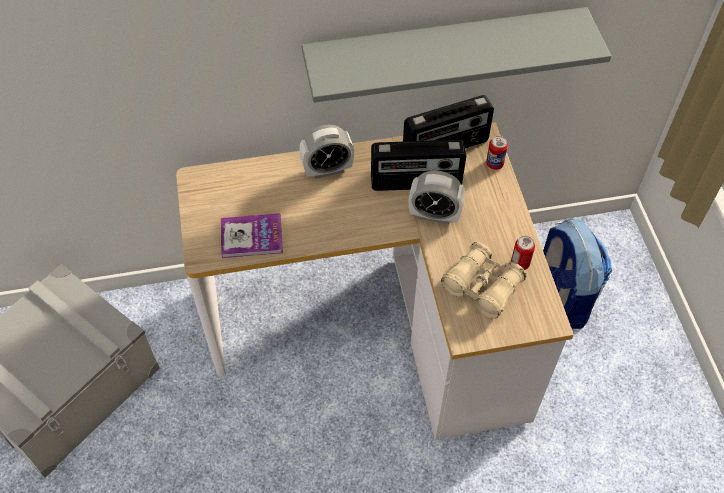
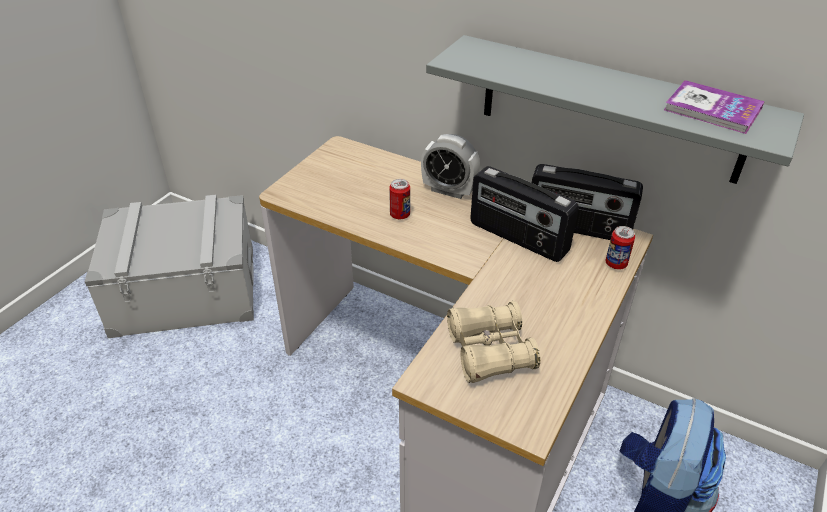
camera: 40 degrees right, 15 degrees down
book [221,213,283,258] -> book moved to [664,80,765,134]
alarm clock [408,171,465,224] -> none
can [511,236,535,270] -> can moved to [389,179,410,219]

